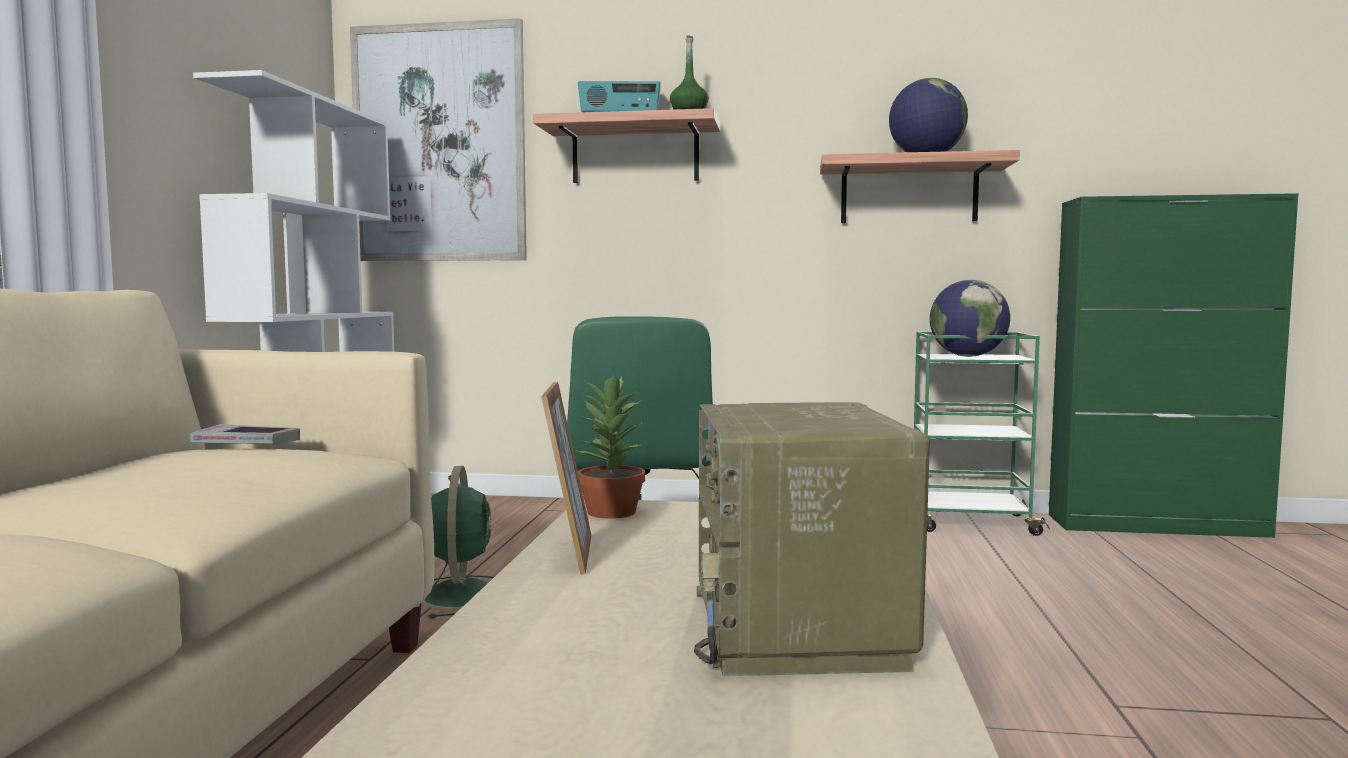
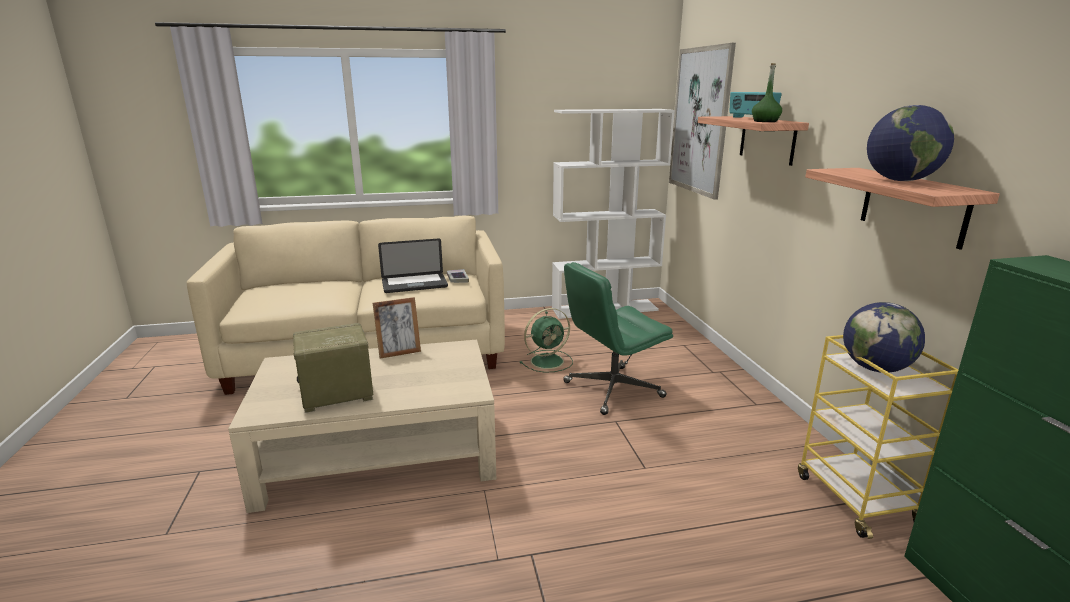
camera: 70 degrees right, 15 degrees up
potted plant [575,376,645,519] -> none
green cart [914,332,1050,536] -> yellow cart [798,335,958,539]
none -> laptop [378,238,448,293]

